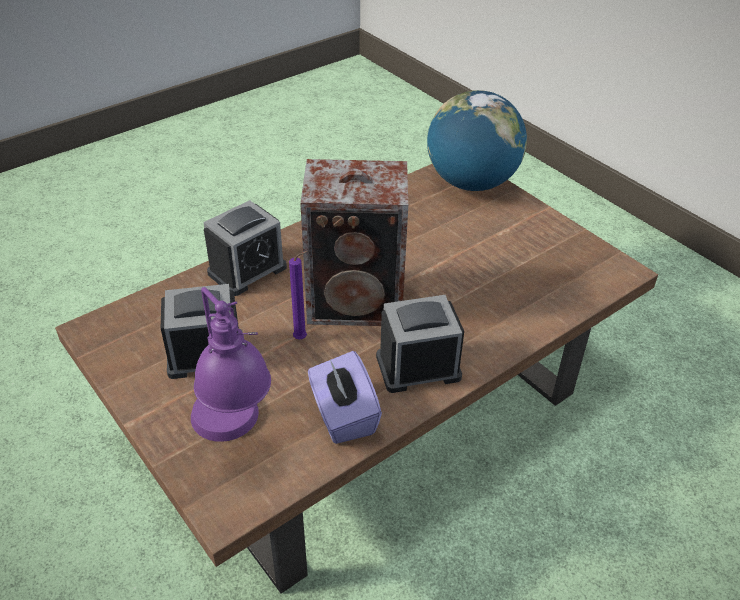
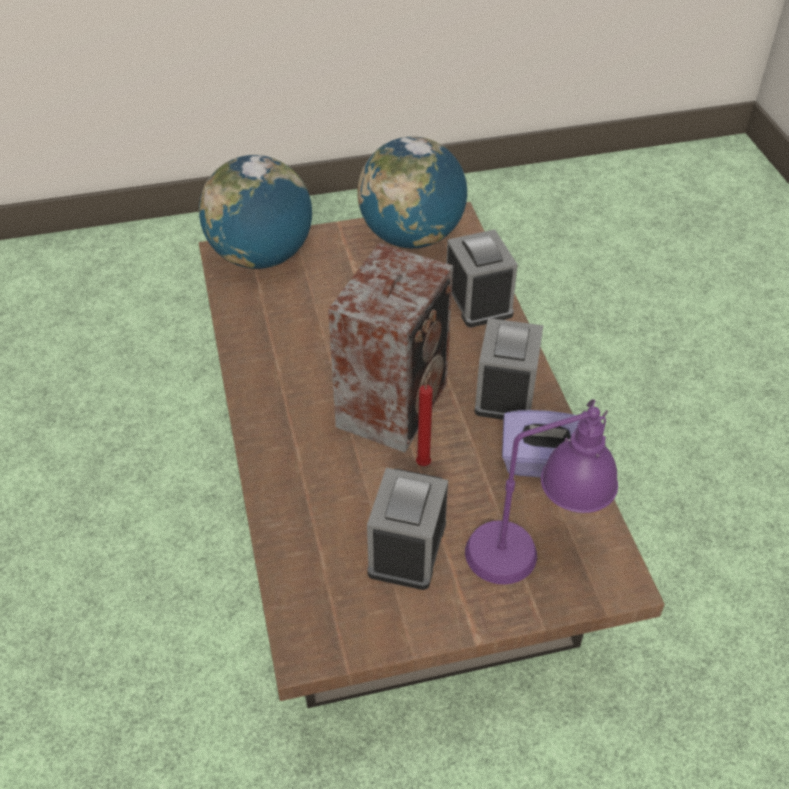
camera: 65 degrees left, 5 degrees up
alarm clock [203,200,287,296] -> alarm clock moved to [446,229,518,327]
purple candle [289,251,308,339] -> red candle [416,371,433,466]
none -> globe [357,136,467,248]

